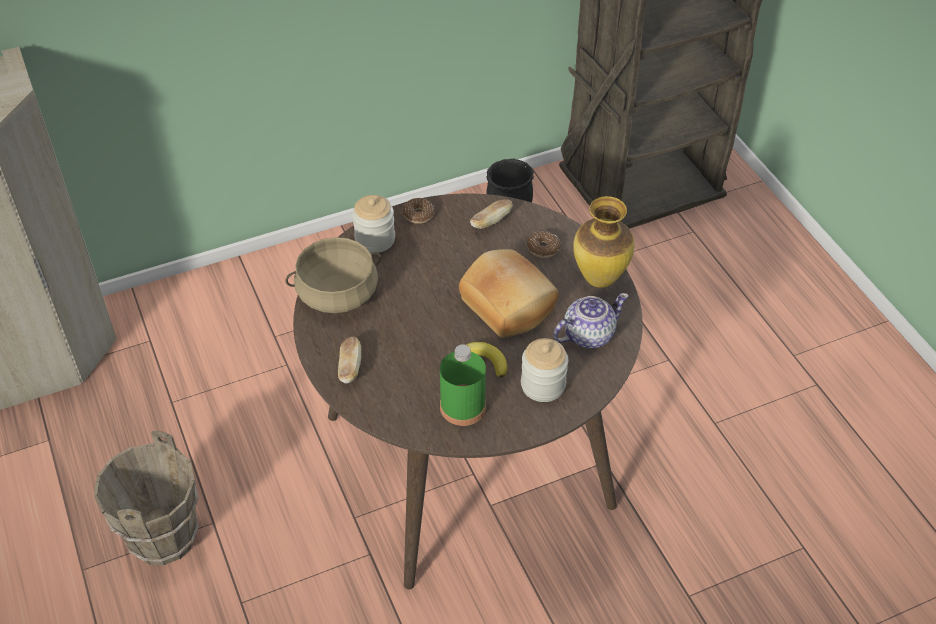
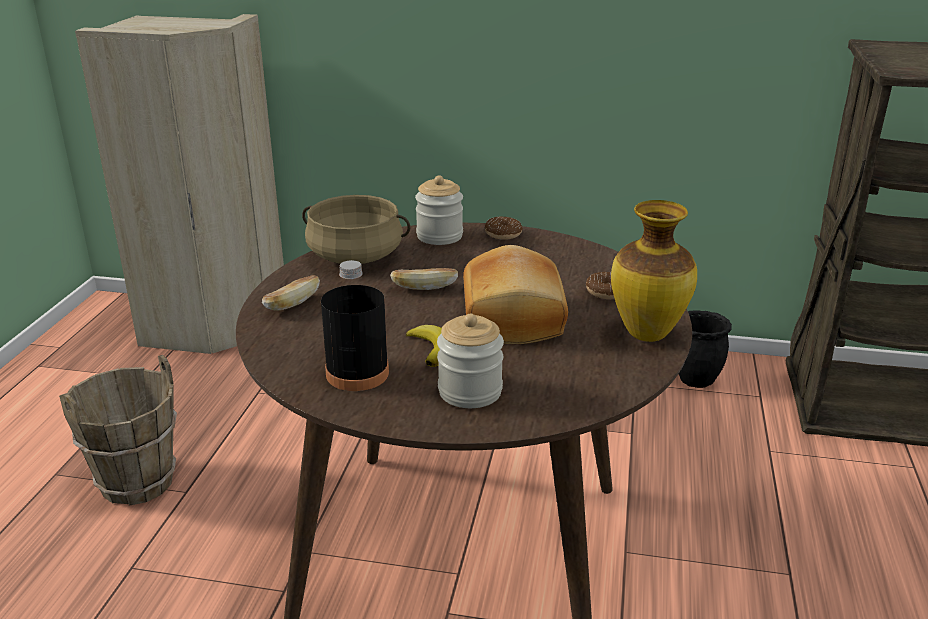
camera: 35 degrees right, 20 degrees down
green bottle [440,344,486,426] -> black bottle [321,260,389,391]
bread [470,199,513,229] -> bread moved to [390,268,458,290]
teapot [553,293,629,348] -> none

